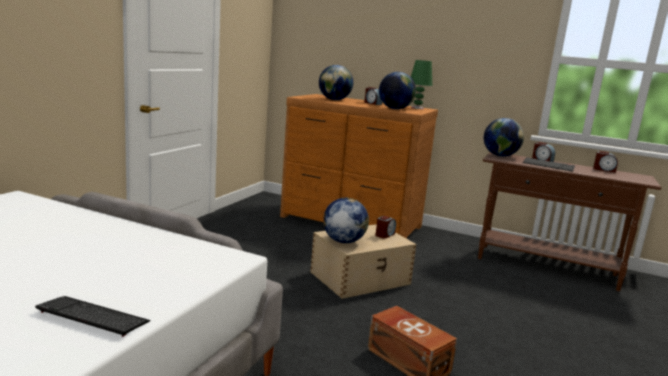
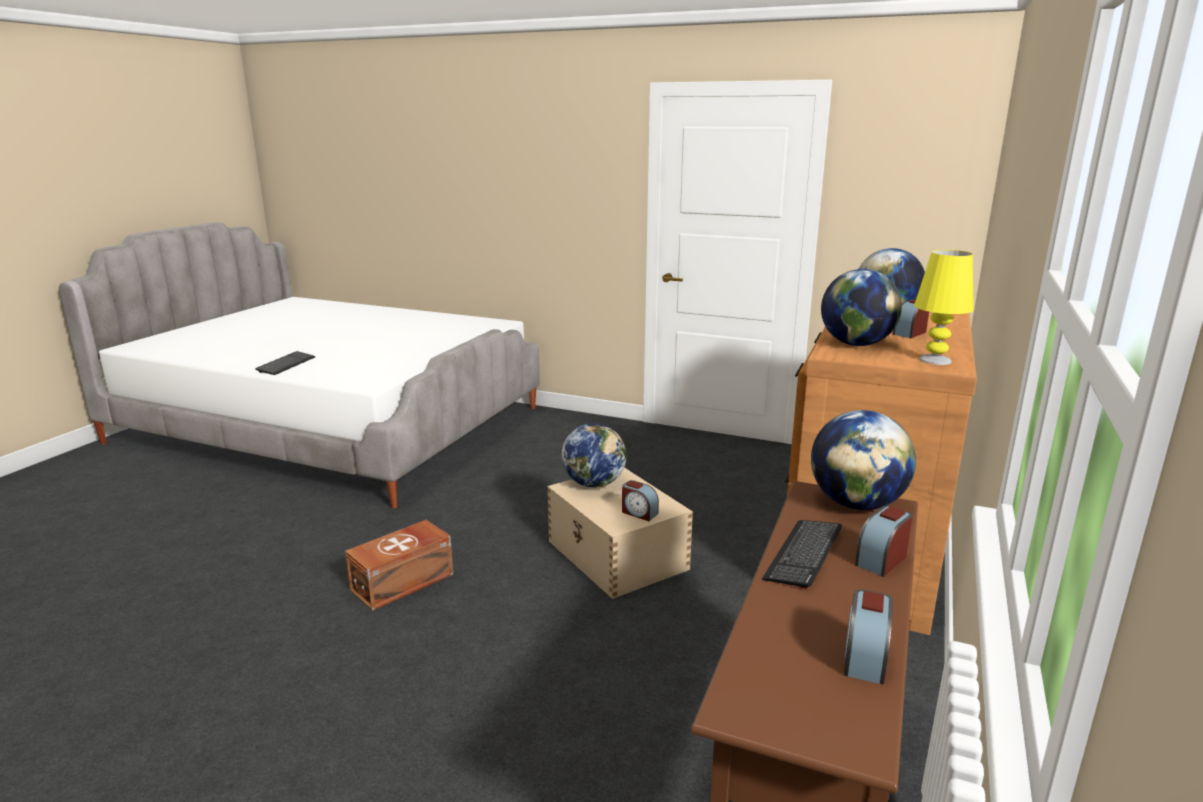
camera: 90 degrees right, 5 degrees up
green table lamp [411,60,432,109] -> yellow table lamp [914,250,974,365]

